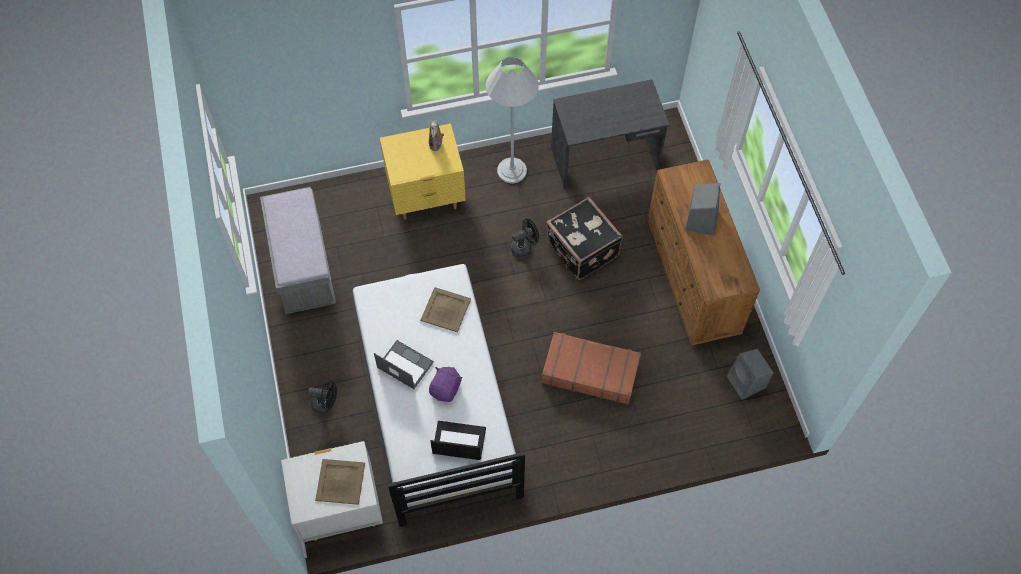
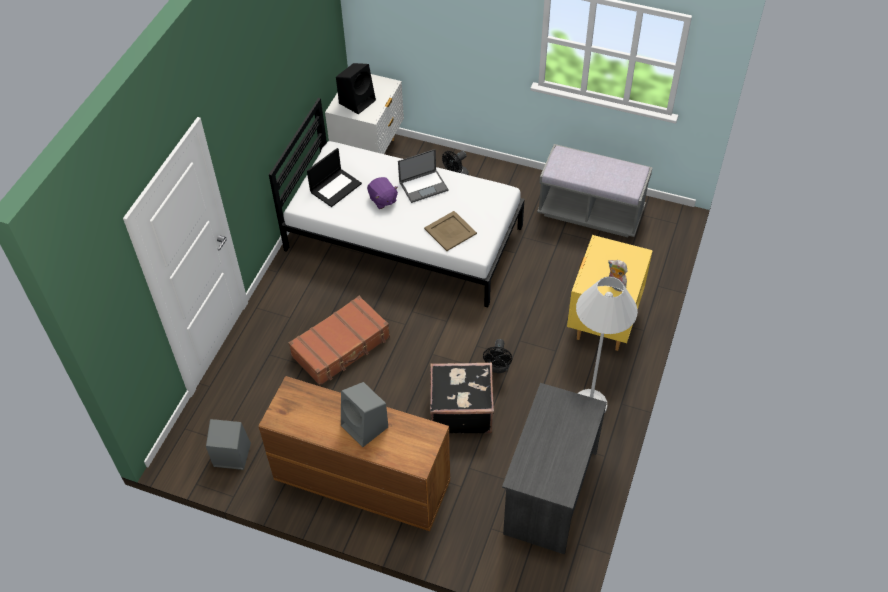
camera: 125 degrees right, 10 degrees down
beige tray [315,459,365,505] -> black speaker [336,63,376,114]

